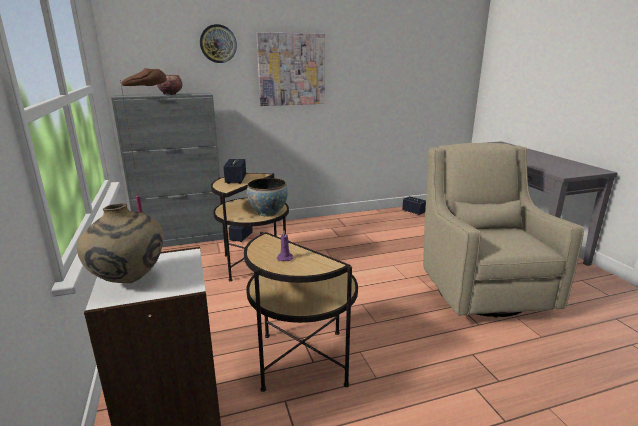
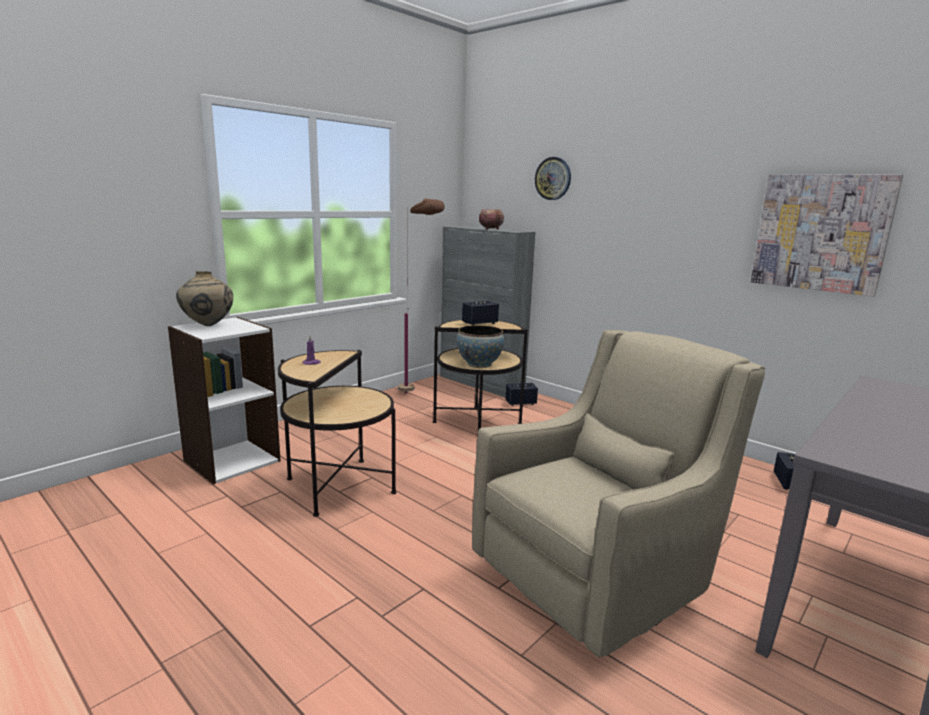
camera: 60 degrees right, 5 degrees down
picture [257,33,325,106] -> picture moved to [751,174,903,296]

